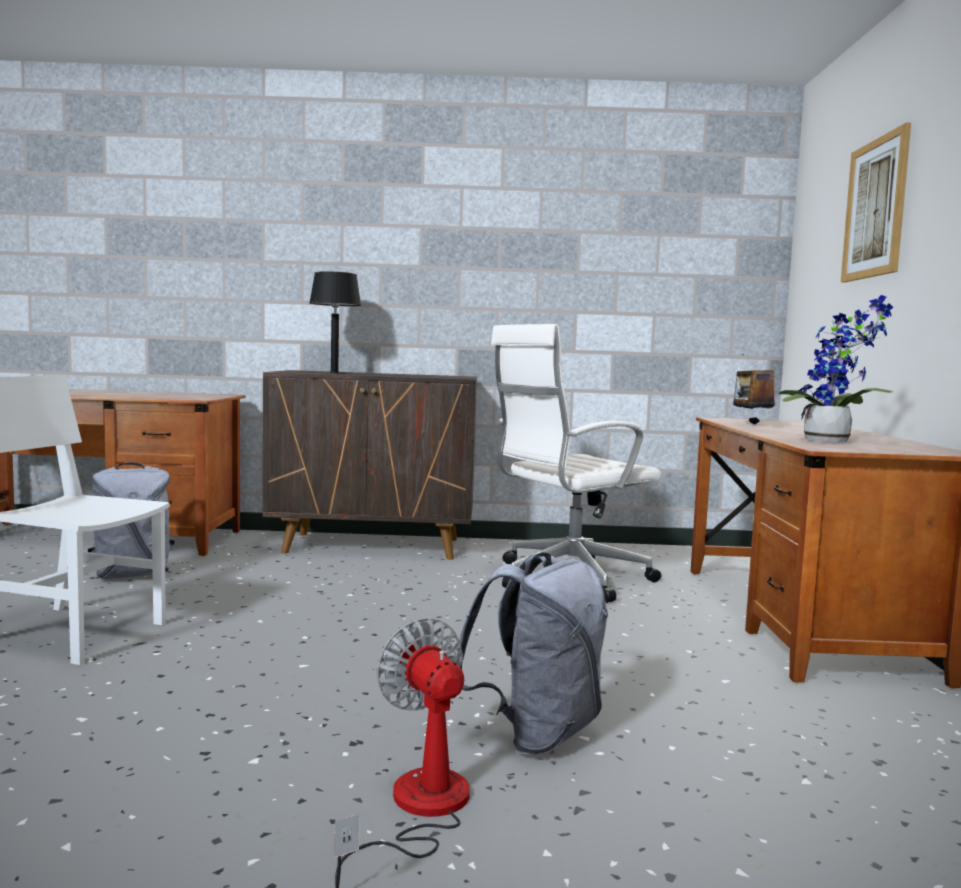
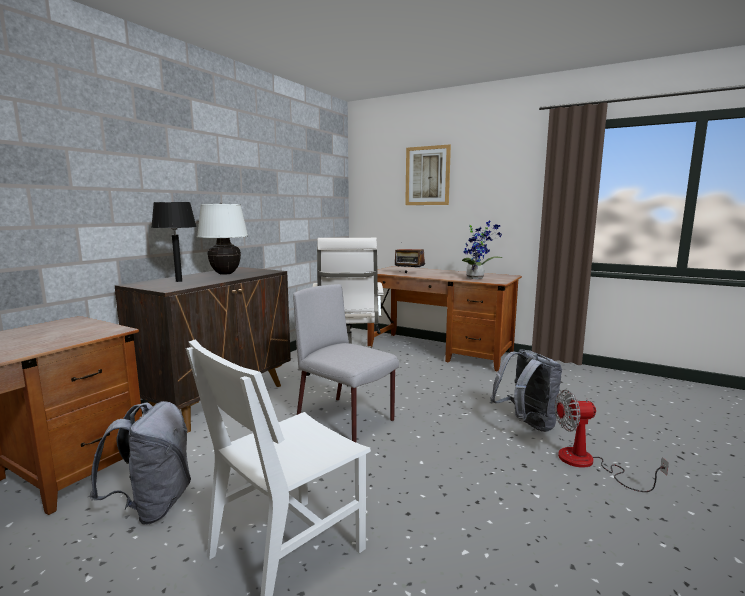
camera: 60 degrees left, 5 degrees up
none -> white table lamp [197,203,248,275]
none -> grey chair [293,284,399,442]

